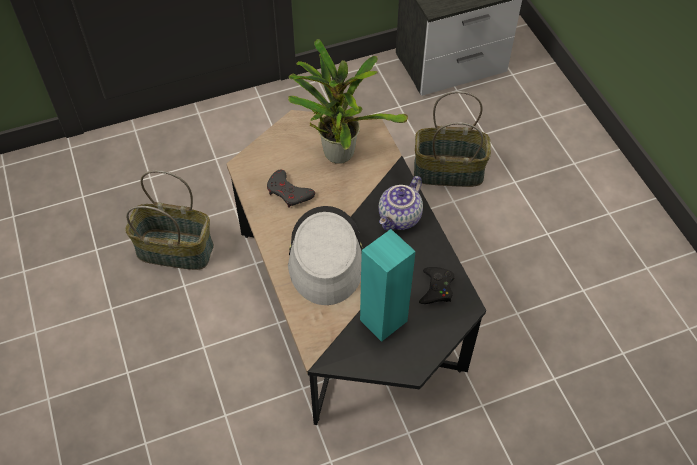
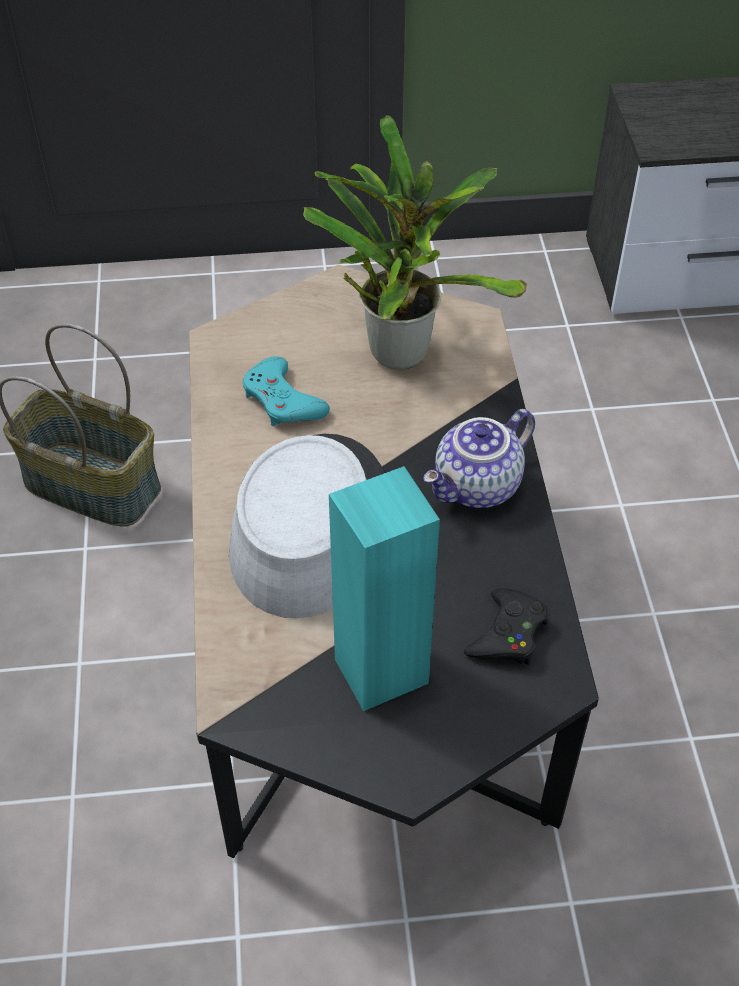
camera: 15 degrees right, 5 degrees down
grey game controller [267,169,315,207] -> turquoise game controller [243,356,330,426]
basket [414,91,491,187] -> none

